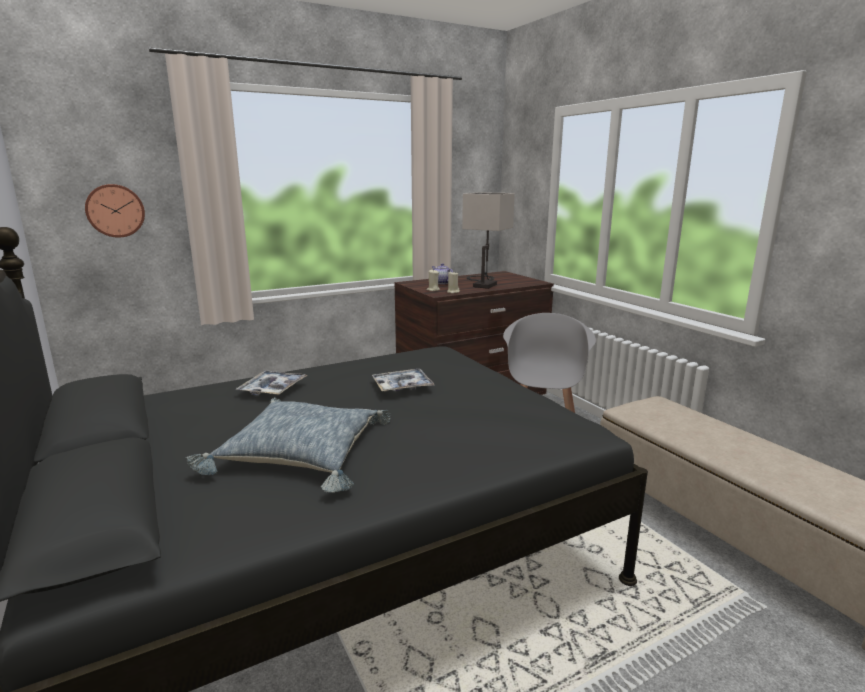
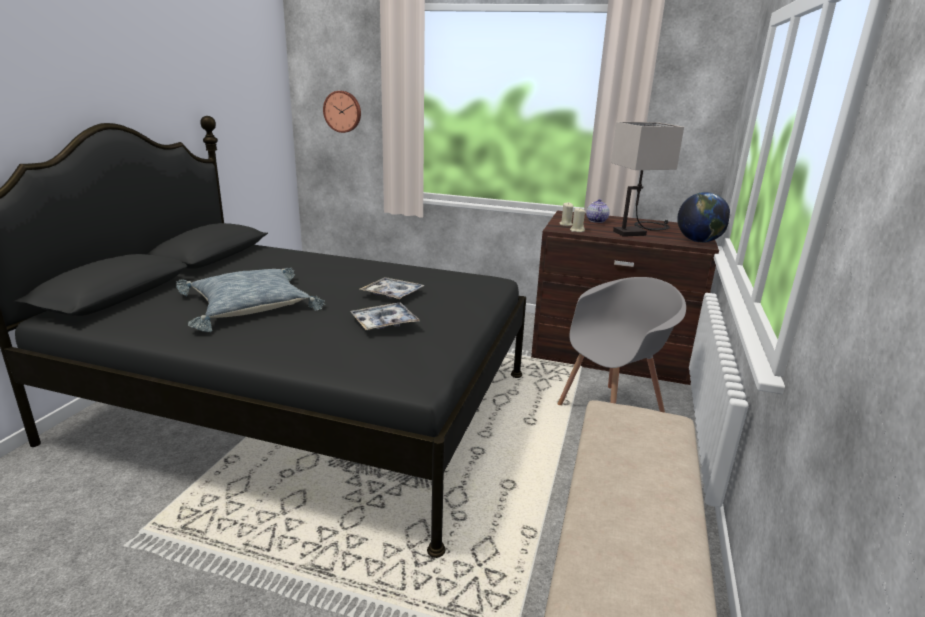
camera: 45 degrees right, 5 degrees up
tray [236,370,308,395] -> tray moved to [350,303,420,331]
none -> globe [677,192,730,243]

